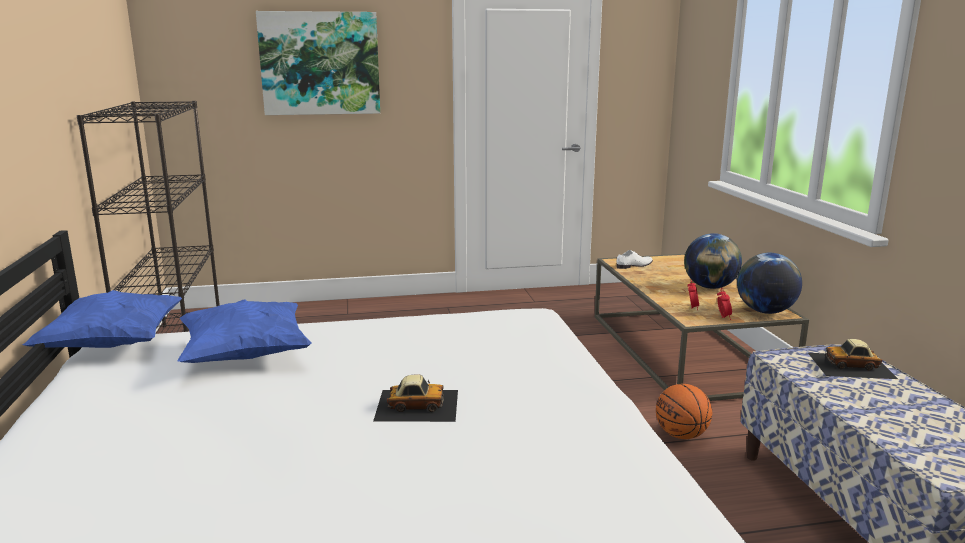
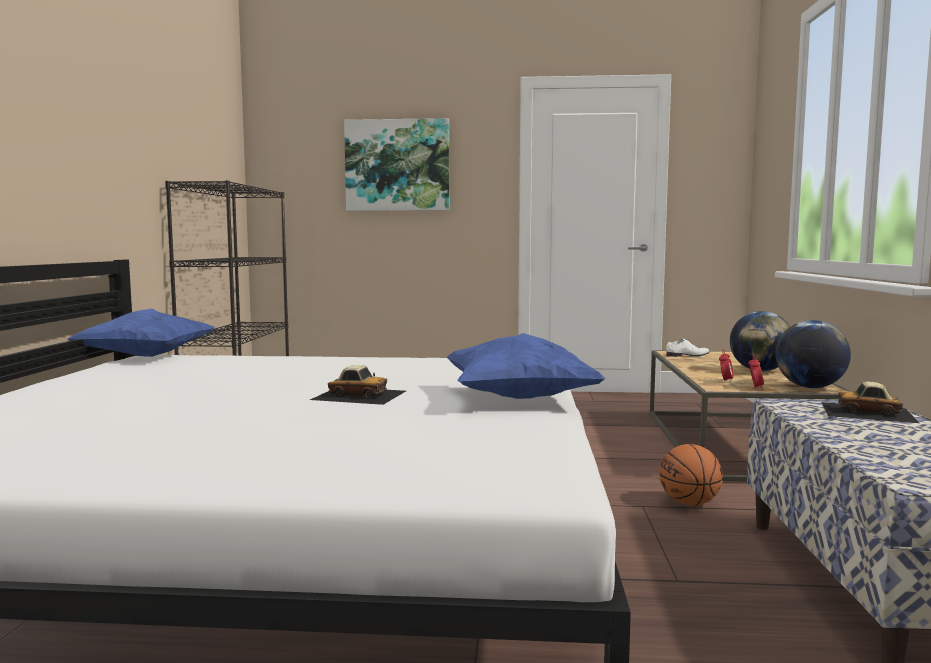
camera: 15 degrees right, 10 degrees down
blue pillow [177,299,312,363] -> blue pillow moved to [446,333,606,399]

